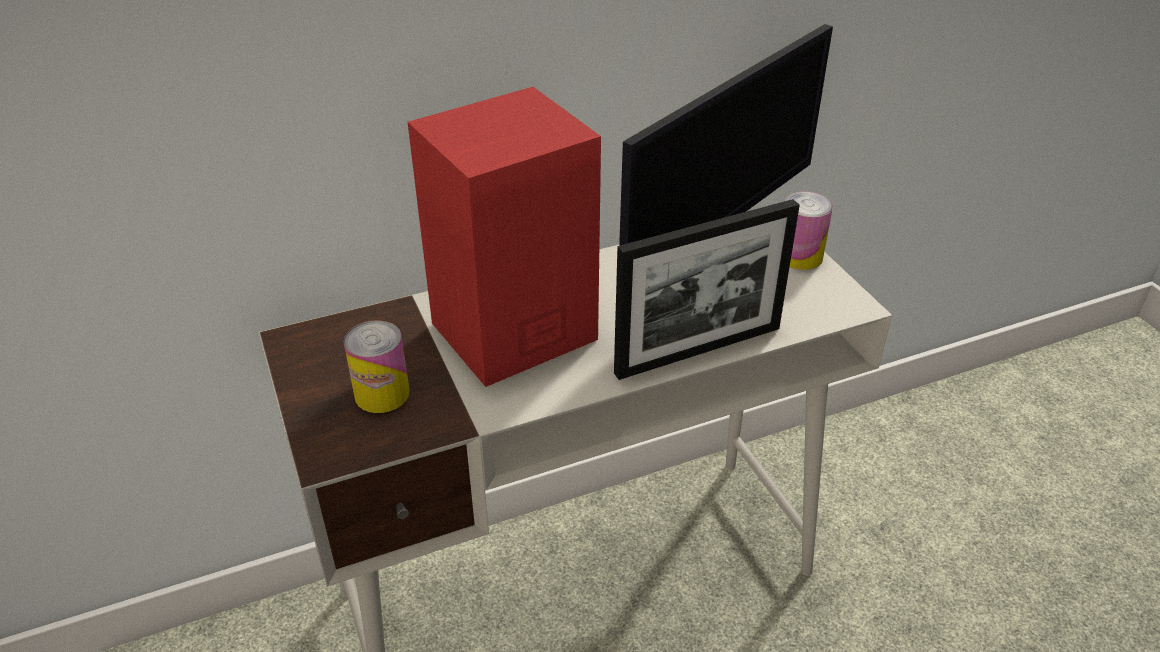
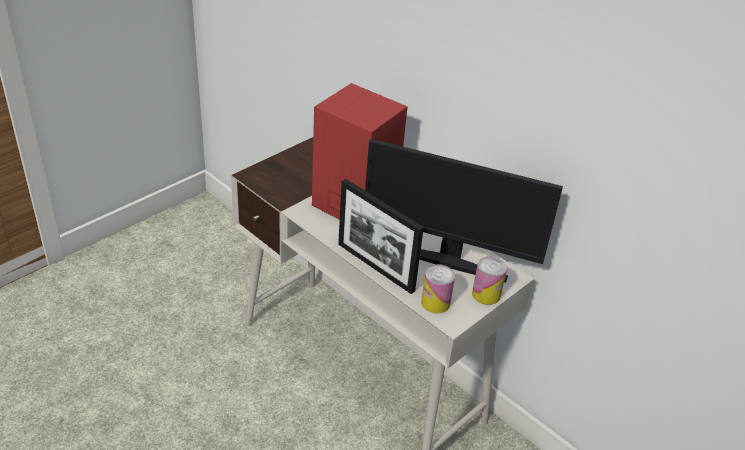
camera: 65 degrees right, 0 degrees up
can [344,320,410,413] -> can moved to [421,264,455,314]

